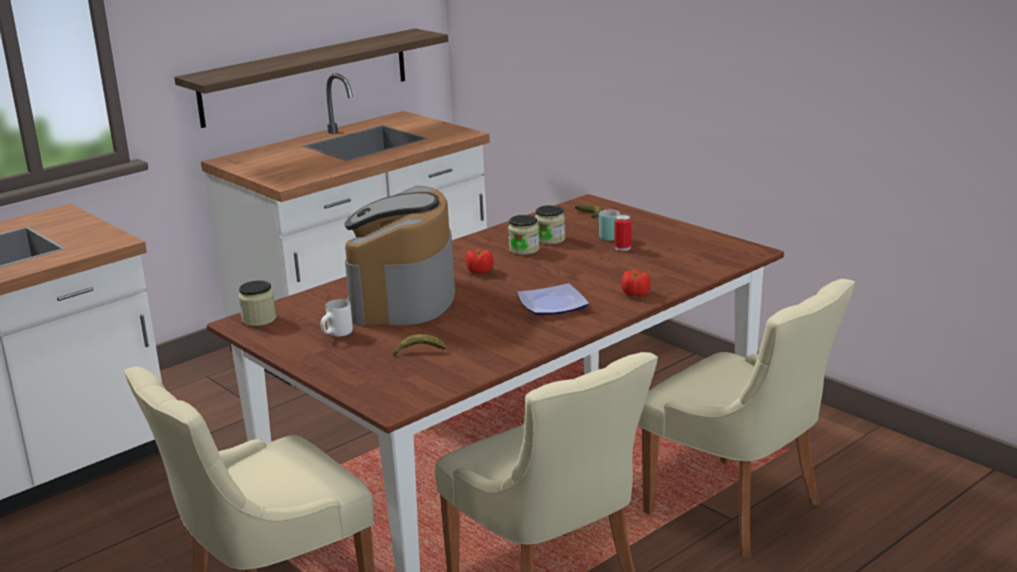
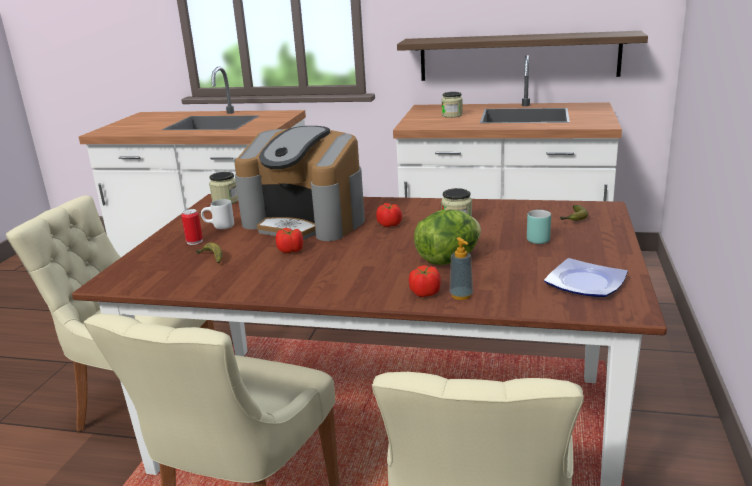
camera: 55 degrees right, 0 degrees up
coffee machine [344,186,455,325] -> coffee machine turned 120 degrees counterclockwise [235,126,365,241]
plate [517,283,589,315] -> plate moved to [544,258,628,297]
jar [535,205,565,244] -> jar moved to [442,92,463,118]
can [614,215,632,251] -> can moved to [181,209,203,245]
none -> tomato [276,228,303,253]
none -> lettuce [414,210,481,265]
none -> soap dispenser [450,237,473,300]

